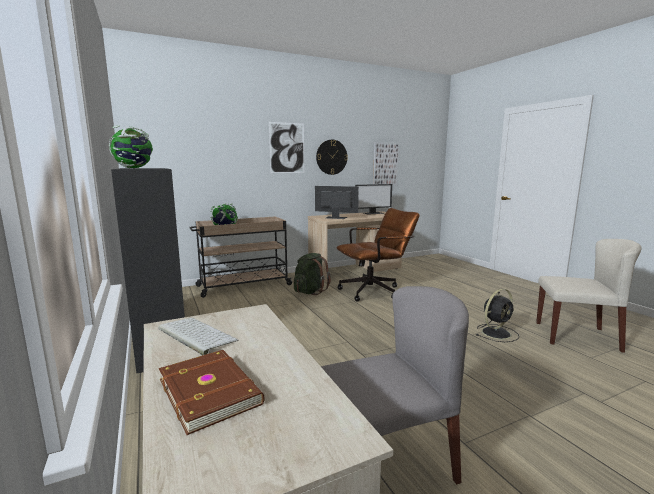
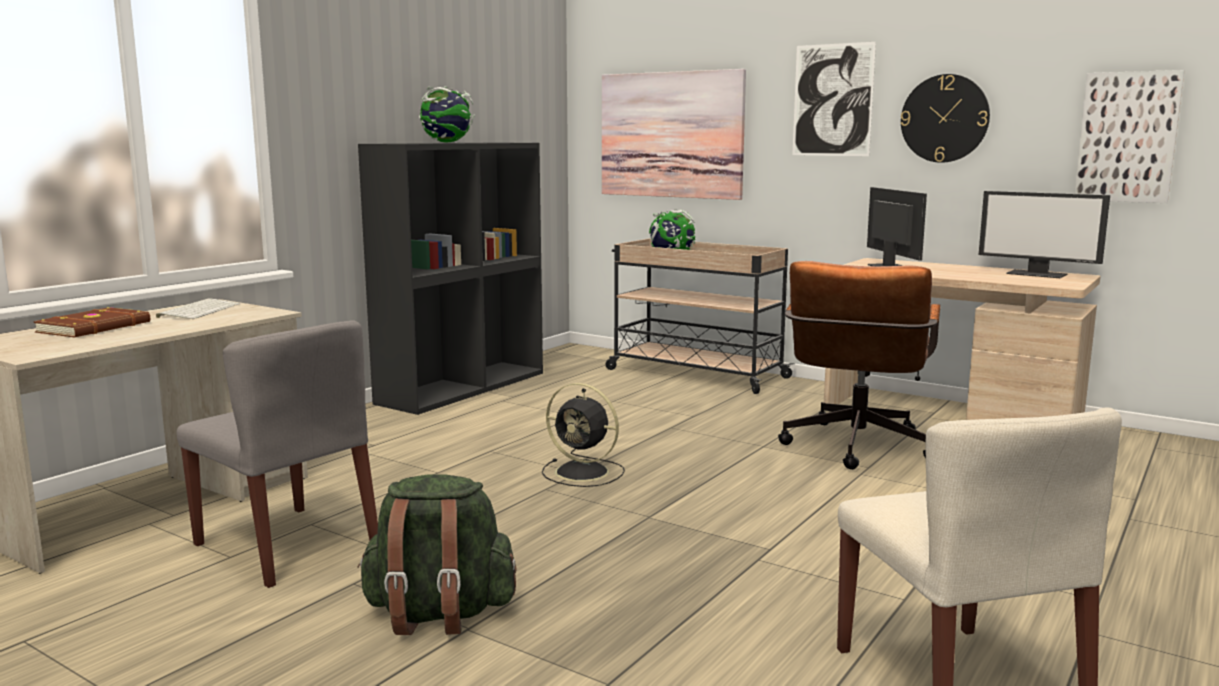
camera: 60 degrees right, 0 degrees up
green backpack [294,253,331,295] -> green backpack moved to [357,474,517,635]
brown office chair [337,208,420,302] -> brown office chair turned 75 degrees clockwise [778,261,941,470]
black fan [476,289,519,342] -> black fan moved to [542,383,625,487]
none -> picture [602,69,746,200]

